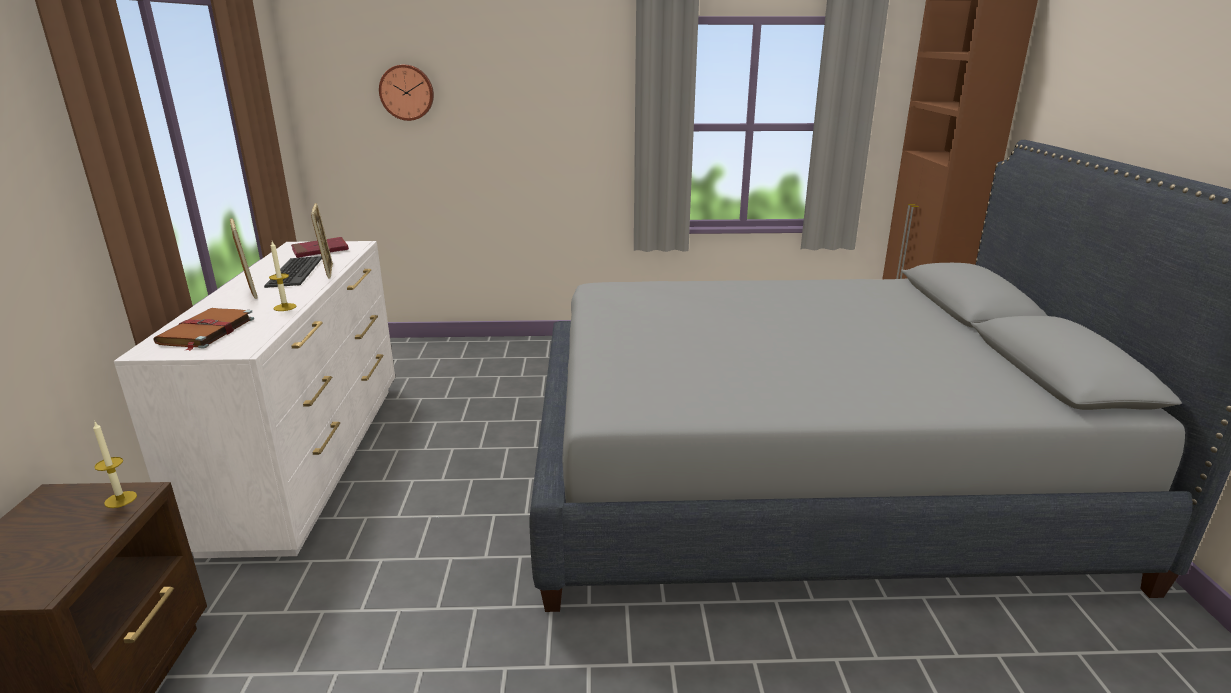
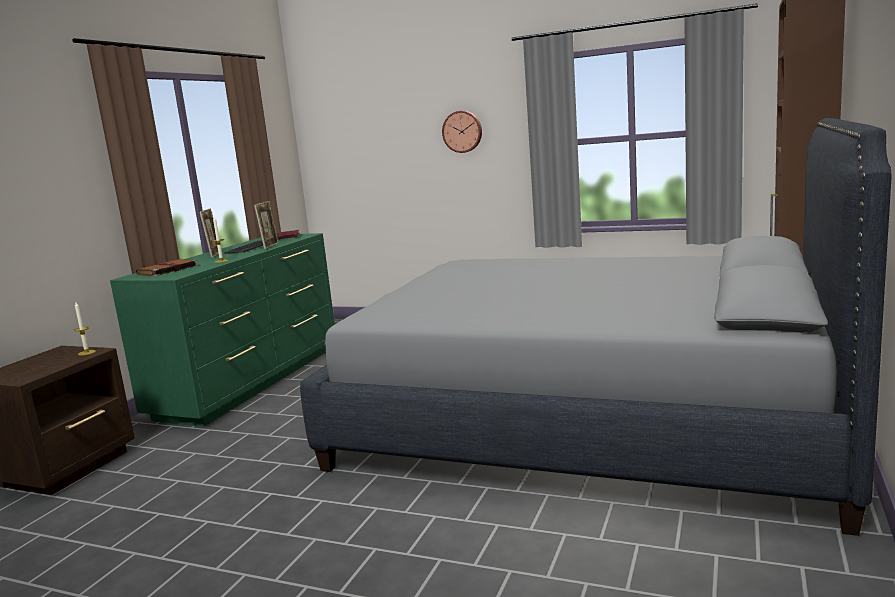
camera: 25 degrees right, 10 degrees down
white dresser [114,241,395,558] -> green dresser [110,233,335,426]
wall clock [379,64,434,121] -> wall clock moved to [442,111,482,153]

